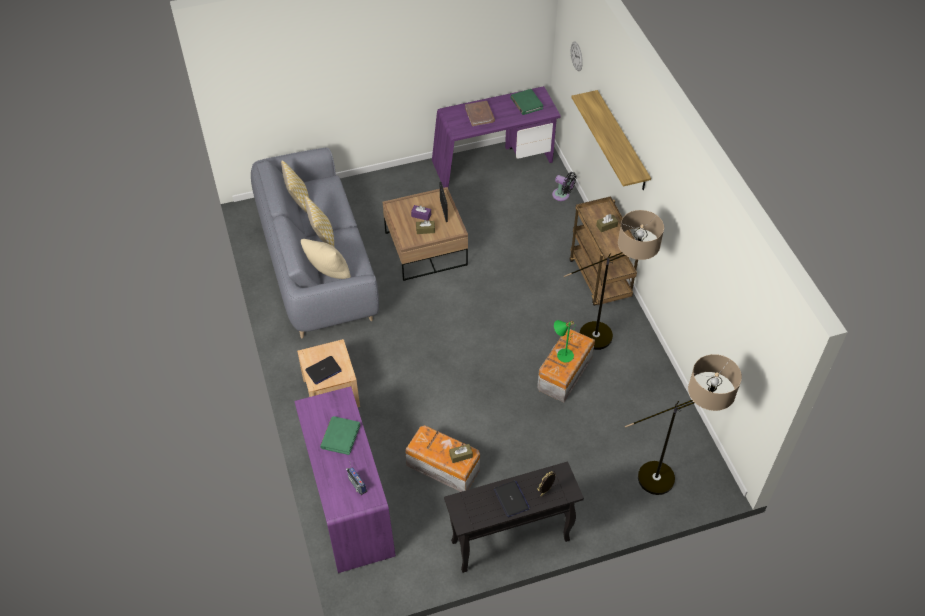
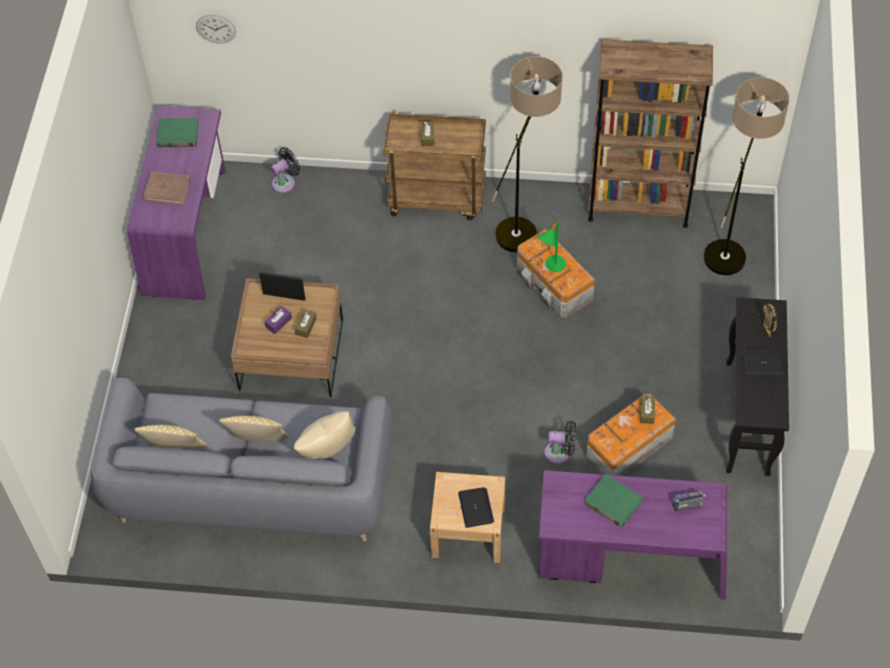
camera: 65 degrees left, 5 degrees up
shelf [571,90,651,190] -> none
none -> black fan [544,421,576,464]
none -> brown bookcase [588,39,713,228]

